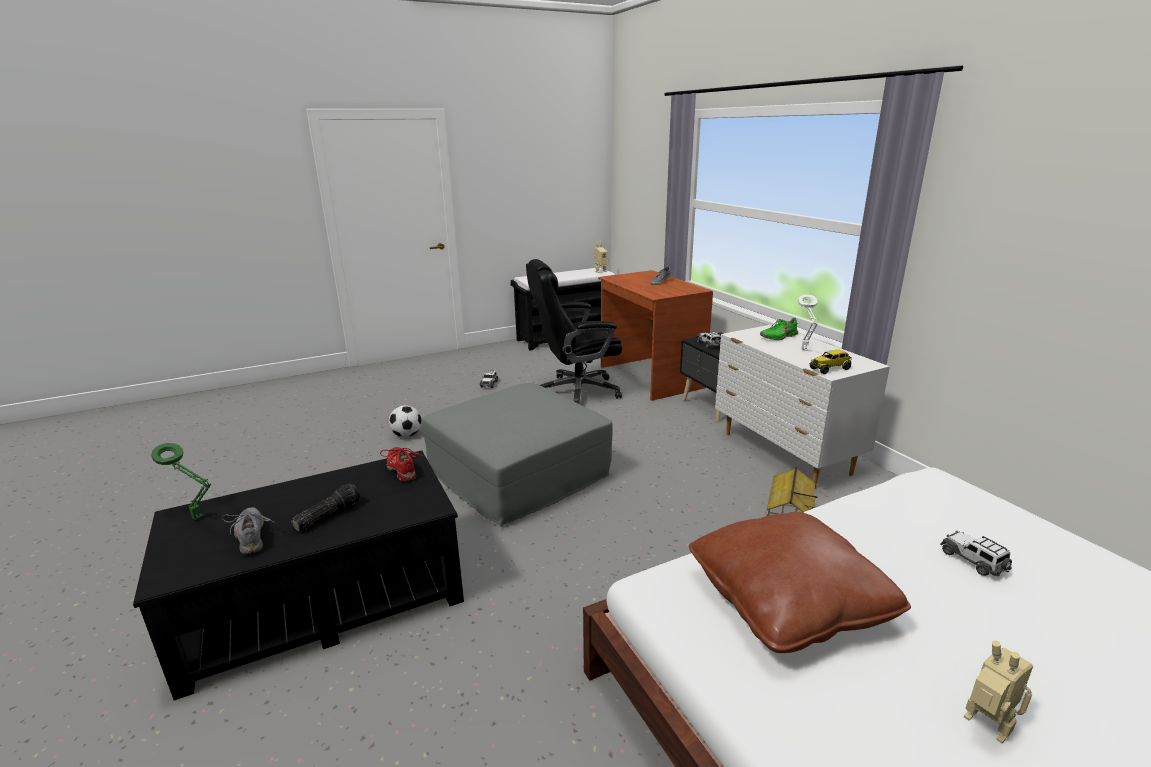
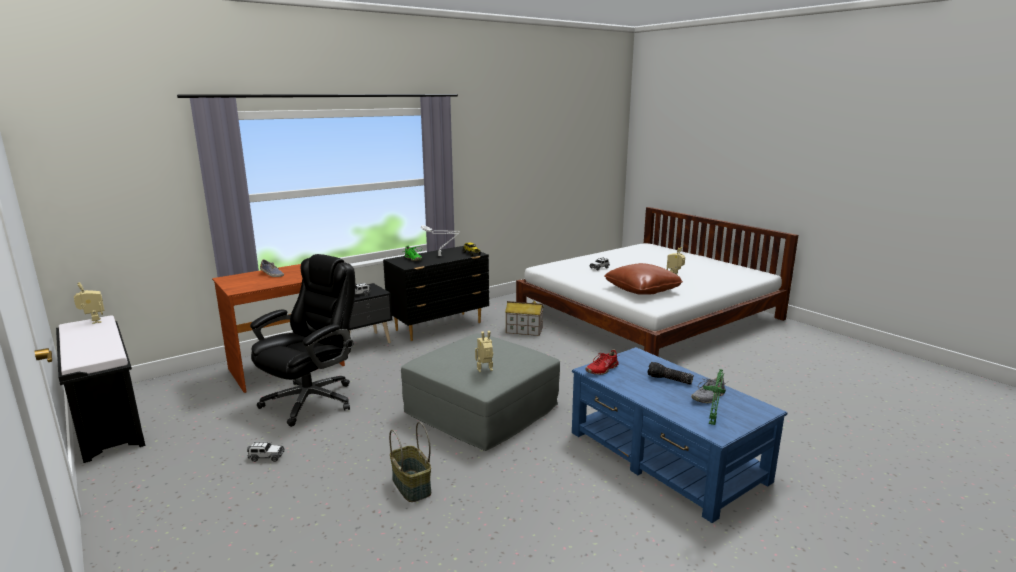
camera: 100 degrees left, 5 degrees down
black coffee table [133,451,464,700] -> blue coffee table [572,347,788,523]
football [389,405,422,437] -> basket [389,422,431,502]
black office chair [526,259,622,404] -> black office chair turned 120 degrees counterclockwise [250,254,355,427]
white dresser [715,324,890,488] -> black dresser [383,246,489,341]
none -> toy robot [475,331,493,372]

